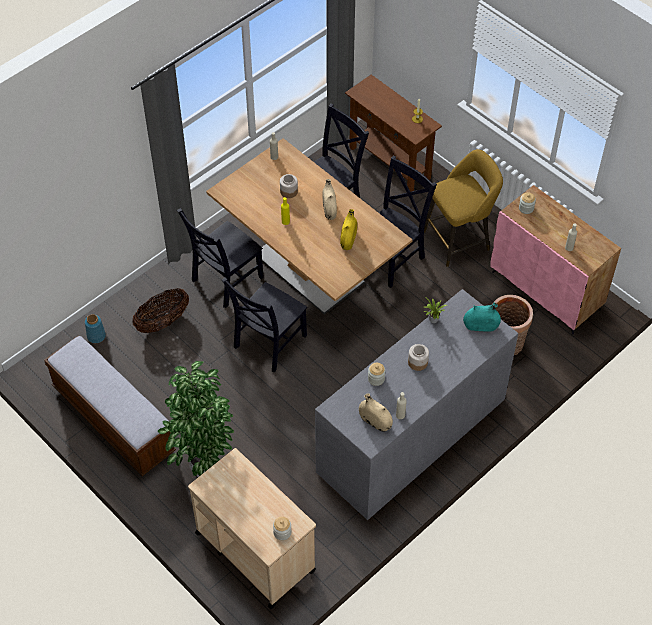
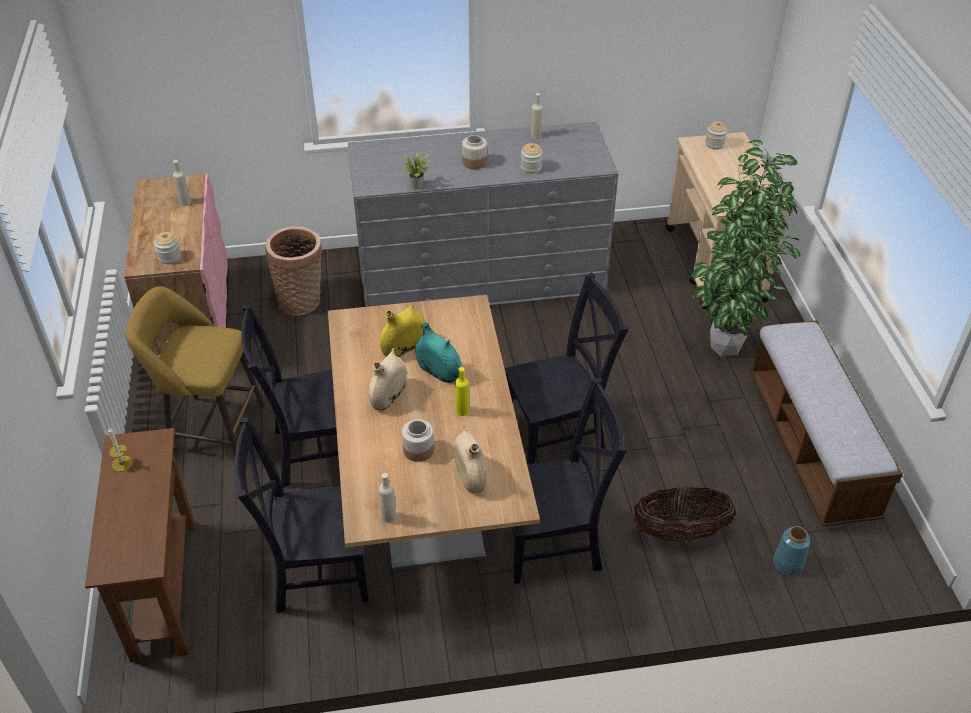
camera: 145 degrees left, 10 degrees down
beige vase [359,393,393,432] -> beige vase moved to [454,426,486,493]
turquoise vase [463,303,501,332] -> turquoise vase moved to [415,322,461,383]

